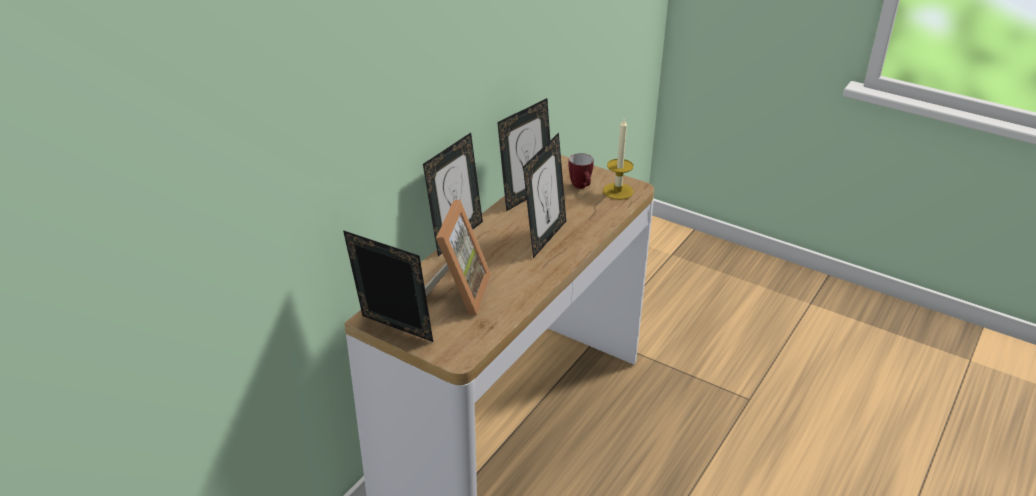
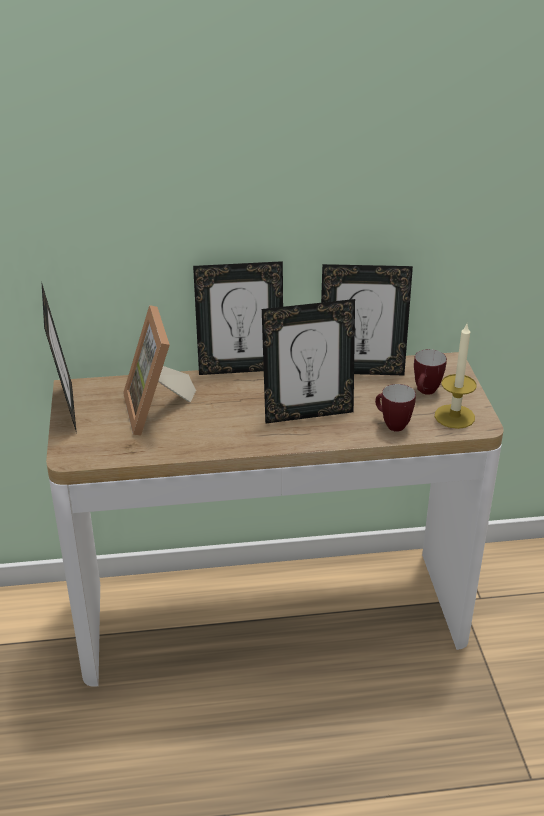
camera: 50 degrees right, 0 degrees up
picture frame [425,200,491,316] -> picture frame turned 105 degrees clockwise [123,305,196,436]
none -> mug [375,384,416,432]

